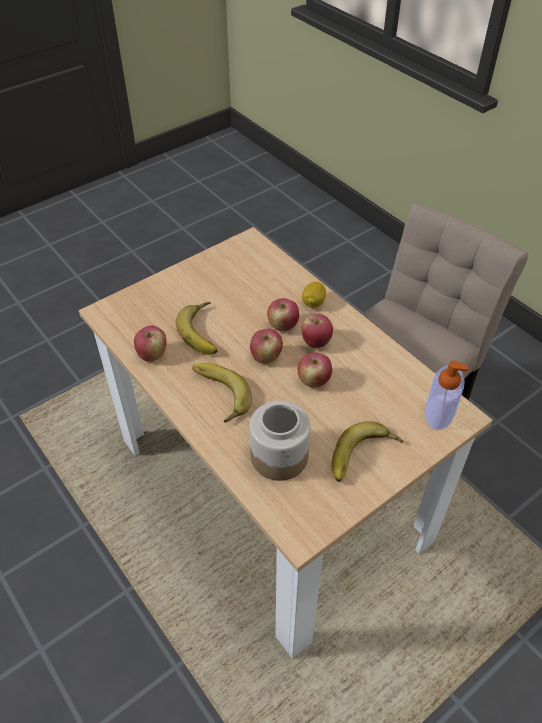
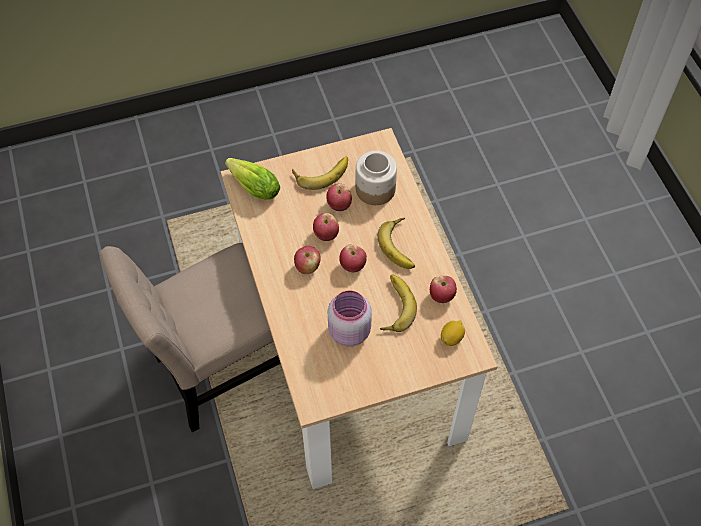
camera: 160 degrees left, 10 degrees up
apple [267,298,299,331] -> apple moved to [326,184,352,211]
lemon [302,282,326,308] -> lemon moved to [441,320,465,346]
soap dispenser [425,361,469,430] -> lettuce [225,158,280,200]
none -> pink jar [328,290,372,347]

